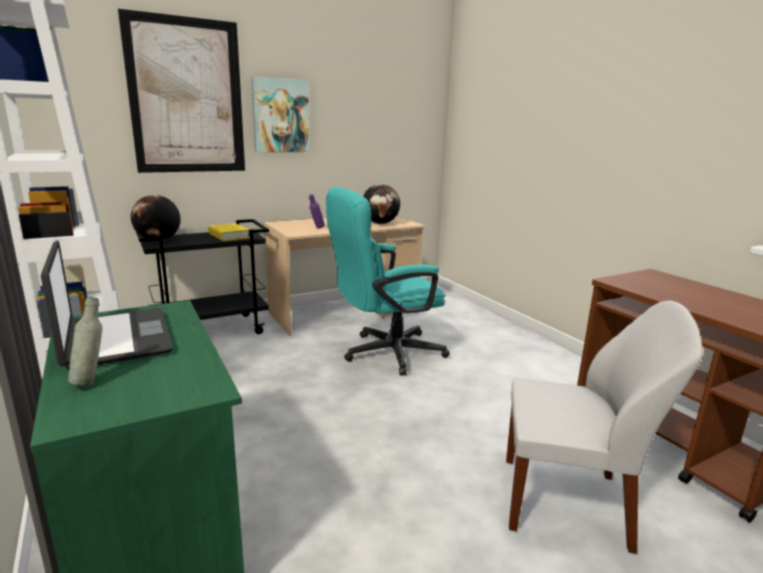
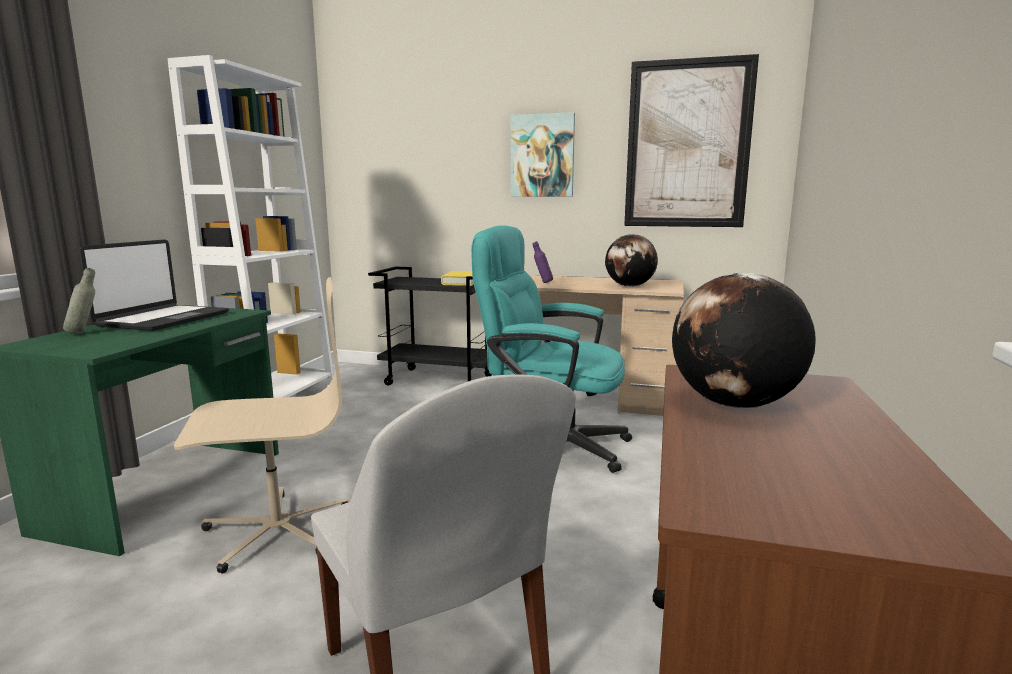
camera: 45 degrees right, 5 degrees down
picture [118,9,245,173] -> picture moved to [624,54,759,227]
globe [131,195,180,242] -> globe moved to [672,273,816,408]
none -> beige office chair [174,277,349,574]

